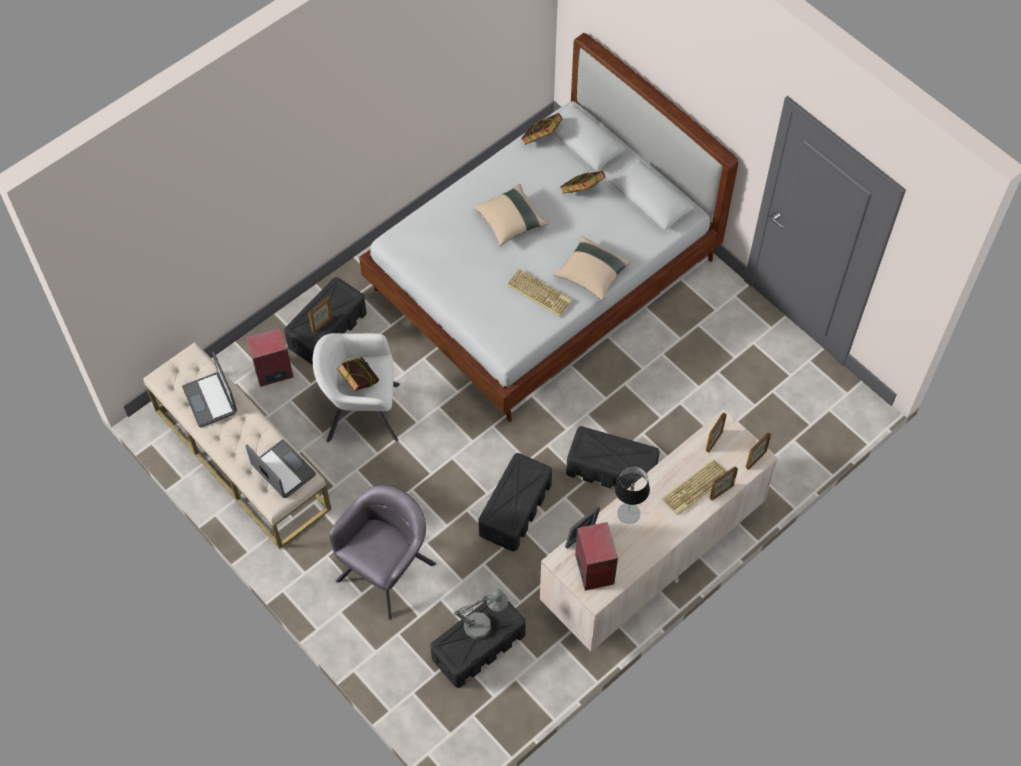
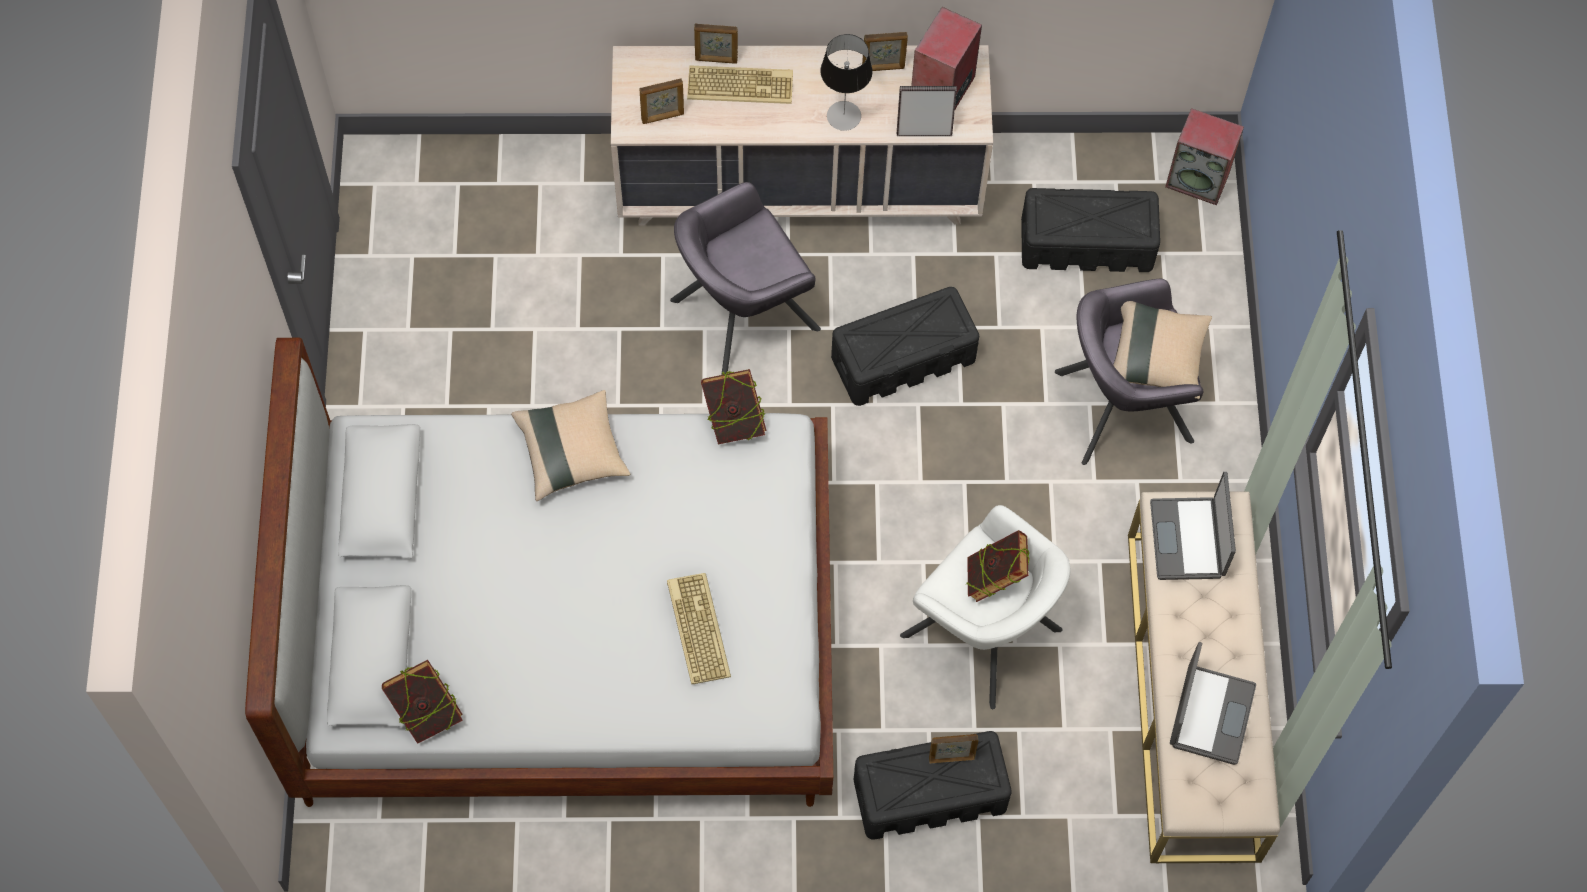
camera: 140 degrees left, 5 degrees up
speaker [246,328,293,387] -> speaker moved to [1165,108,1244,205]
grey table lamp [454,589,508,639] -> none
beige pillow [473,184,549,246] -> beige pillow moved to [1113,301,1212,399]
keyboard [507,269,572,317] -> keyboard moved to [667,573,731,684]
book [560,171,606,194] -> book moved to [701,369,766,444]
black storage box [566,426,660,489] -> grey armchair [670,182,821,375]
picture frame [746,432,771,470] -> picture frame moved to [862,32,908,71]

